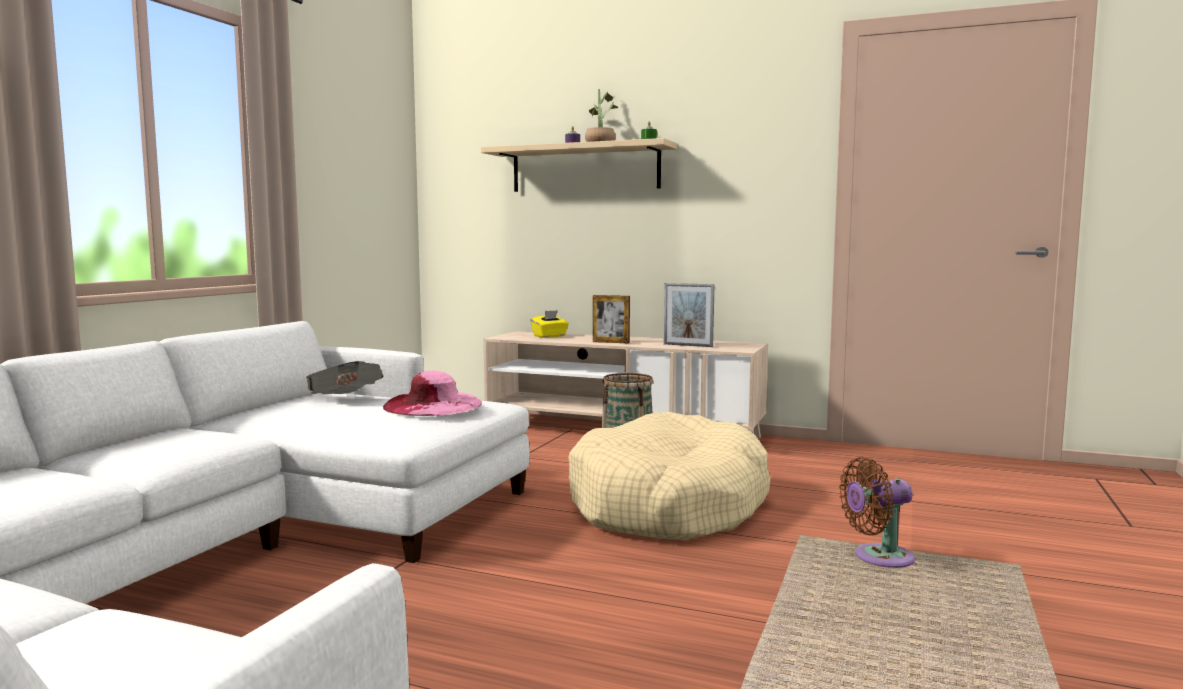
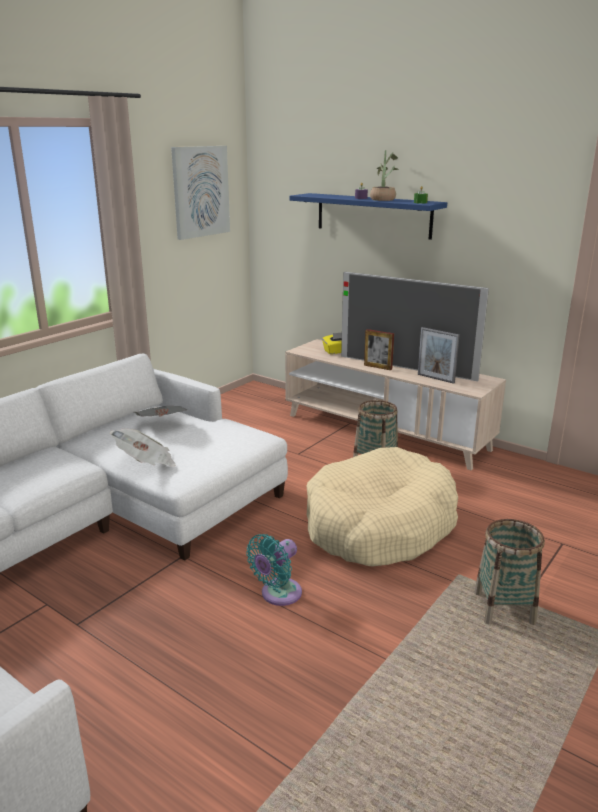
camera: 15 degrees right, 15 degrees up
pink hat [383,371,482,416] -> none
beige shelf [481,138,677,192] -> blue shelf [290,193,447,240]
brown fan [839,457,915,568] -> basket [474,519,545,625]
none -> newspaper [110,429,176,466]
none -> picture [171,146,230,240]
none -> turquoise fan [246,534,302,606]
none -> television [341,272,489,381]

